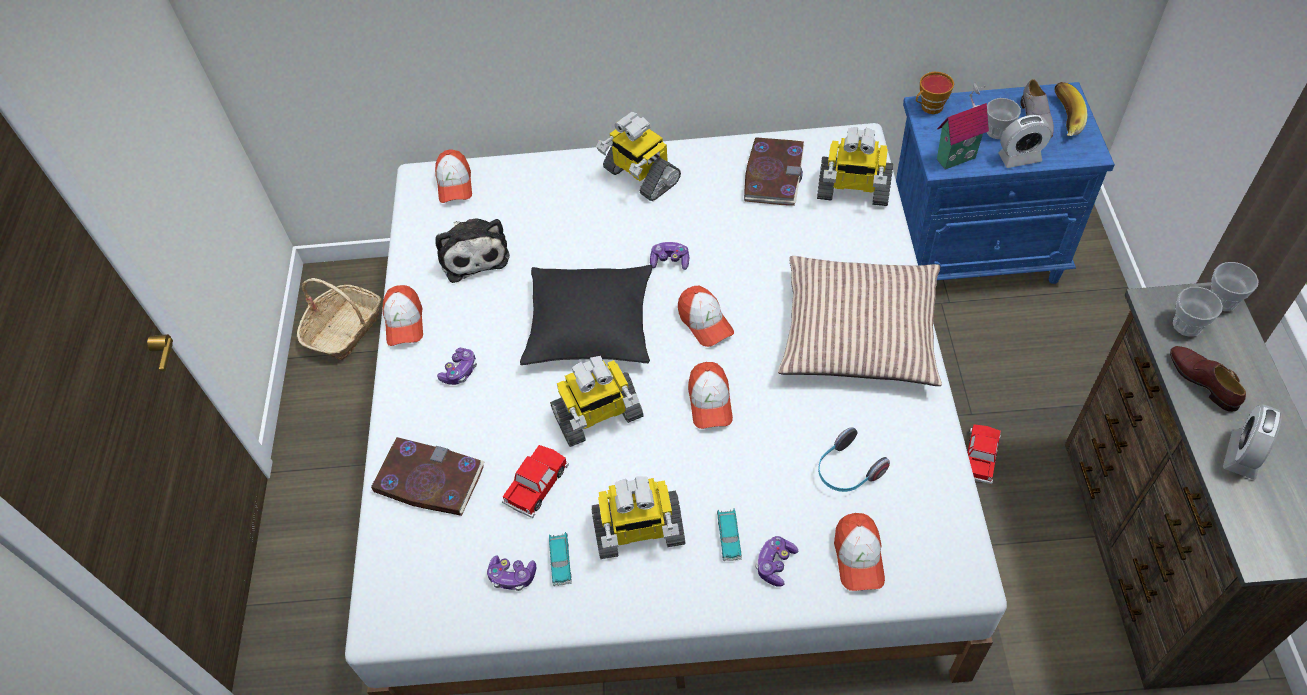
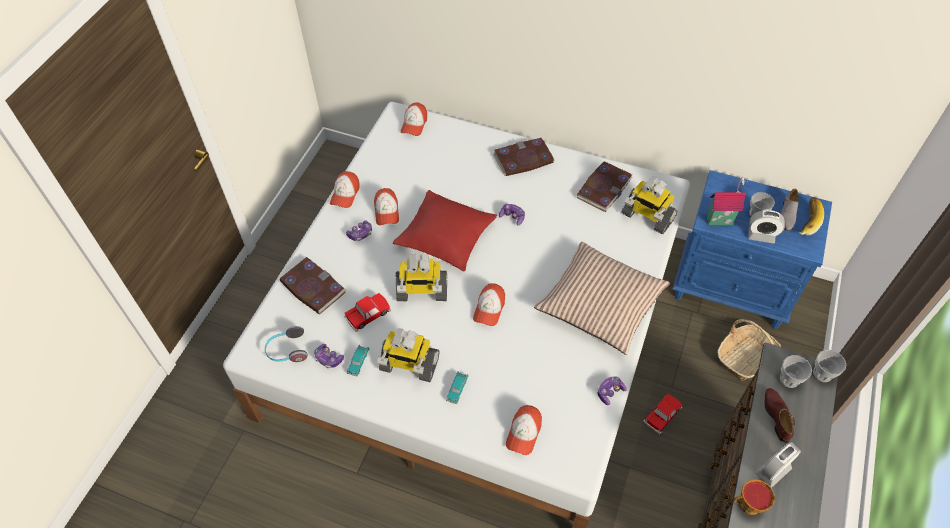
camera: 20 degrees right, 0 degrees up
basket [297,278,381,360] -> basket moved to [717,319,781,381]
plush toy [435,219,510,283] -> none
black pillow [520,265,652,365] -> red pillow [393,190,497,271]
toy robot [596,112,681,201] -> book [493,138,554,176]
cap [678,286,734,347] -> cap moved to [374,188,399,225]
game controller [755,536,798,587] -> game controller moved to [597,376,627,405]
headphones [818,427,890,492] -> headphones moved to [265,326,308,362]
cup [916,72,954,114] -> cup moved to [733,479,775,515]

